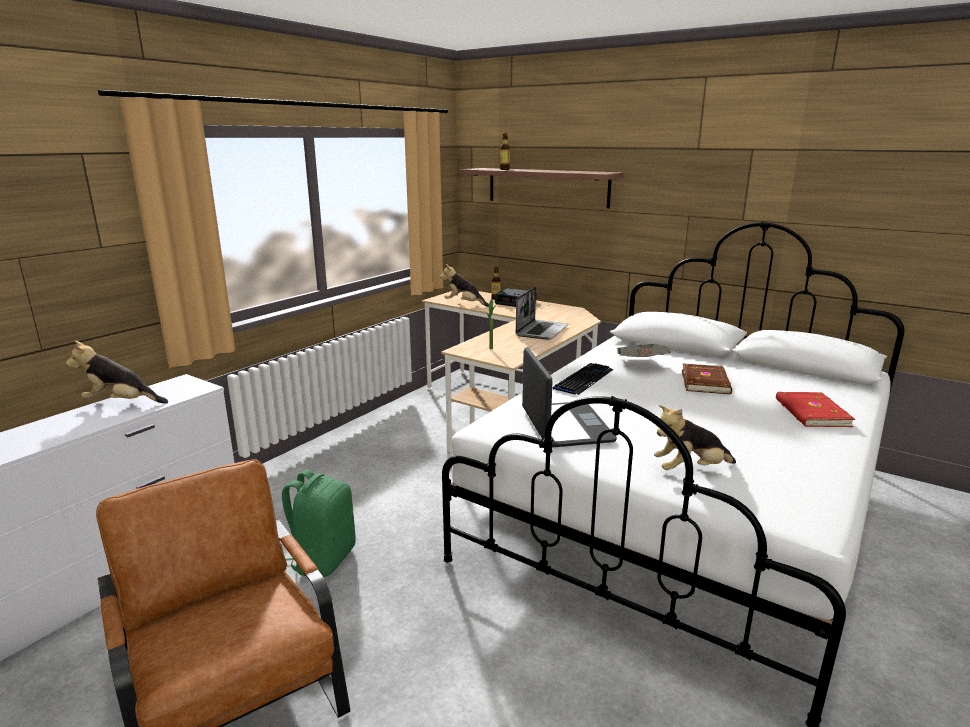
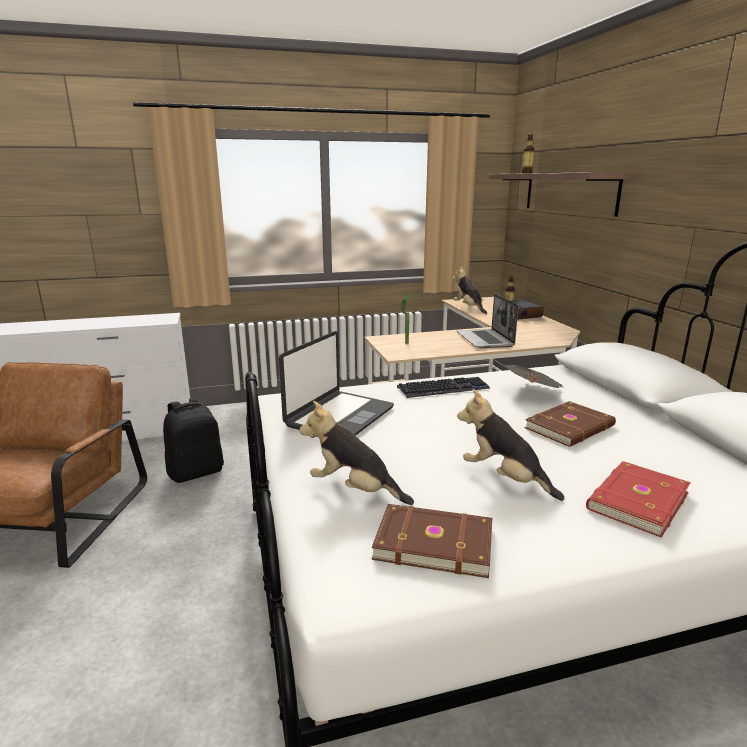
camera: 40 degrees right, 0 degrees up
plush toy [66,341,168,404] -> plush toy moved to [457,389,565,501]
green backpack [282,469,355,577] -> black backpack [163,398,224,483]
laptop [516,287,568,340] -> laptop turned 105 degrees clockwise [457,294,518,348]
none -> brown book [372,504,492,578]

